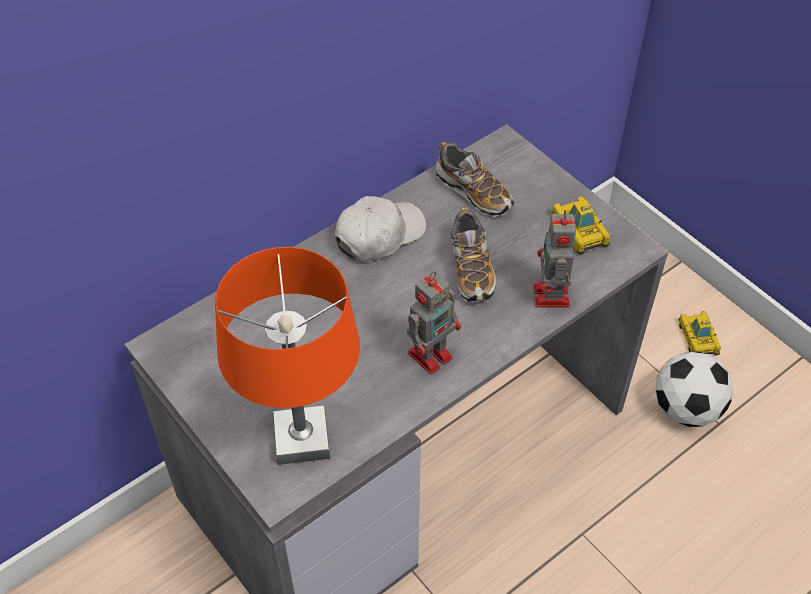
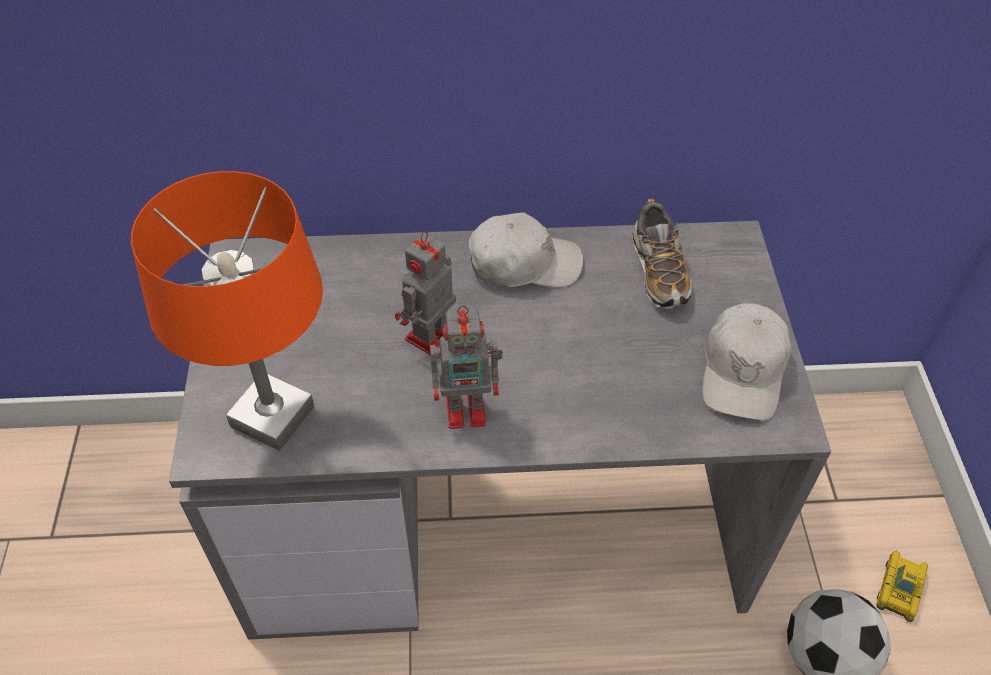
camera: 35 degrees right, 0 degrees up
shoe [451,207,496,303] -> none
toy robot [533,210,576,308] -> toy robot moved to [395,231,456,356]
toy car [552,196,610,254] -> white cap [702,303,791,420]

